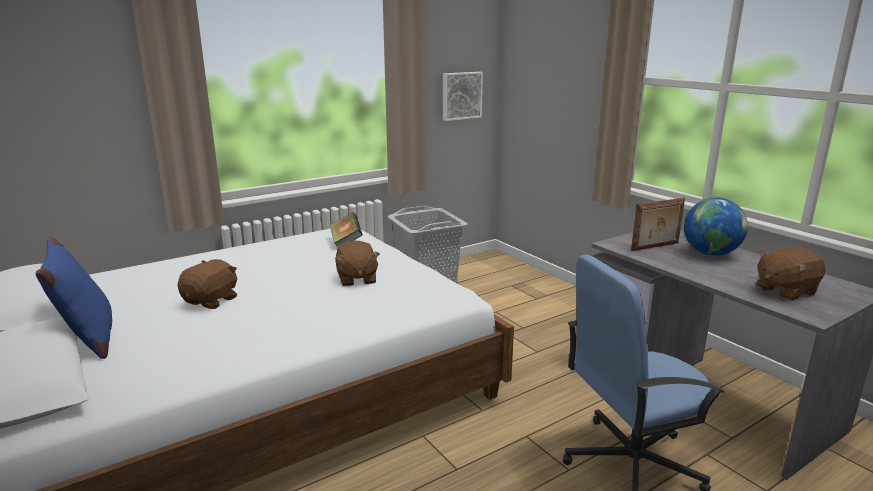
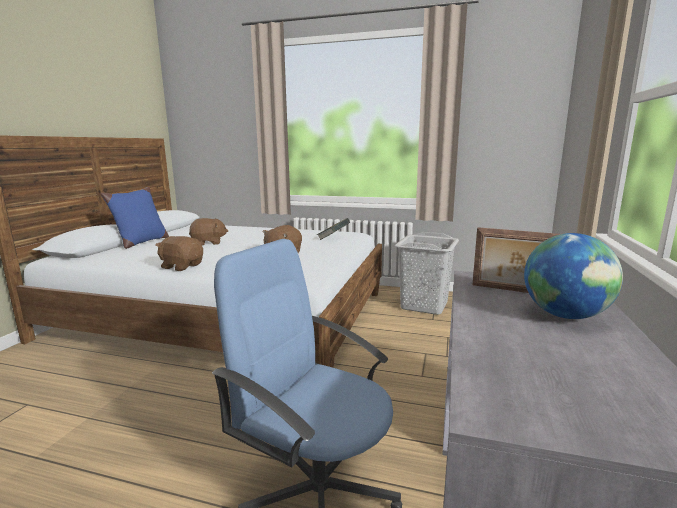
camera: 50 degrees right, 5 degrees down
picture [443,72,483,121] -> none
brown plush toy [756,247,826,300] -> brown plush toy moved to [156,236,203,271]

